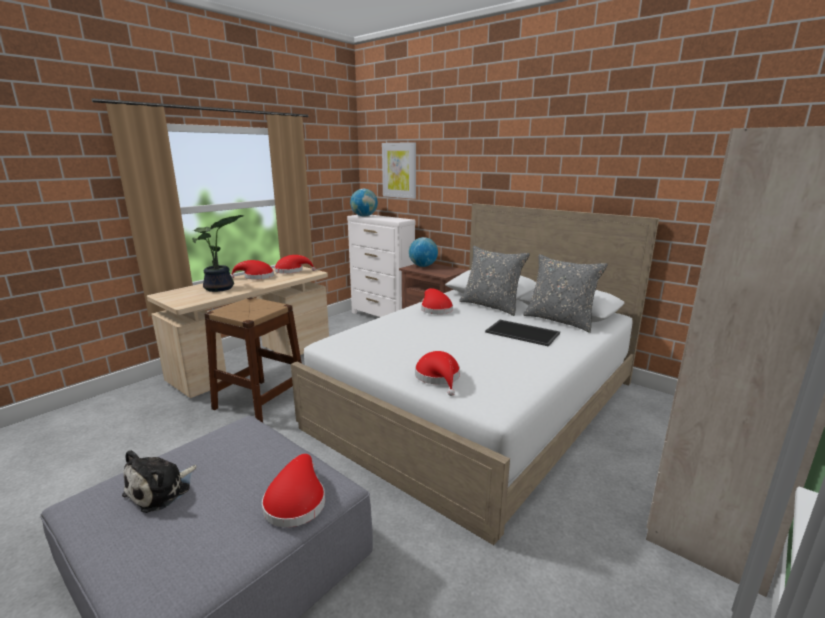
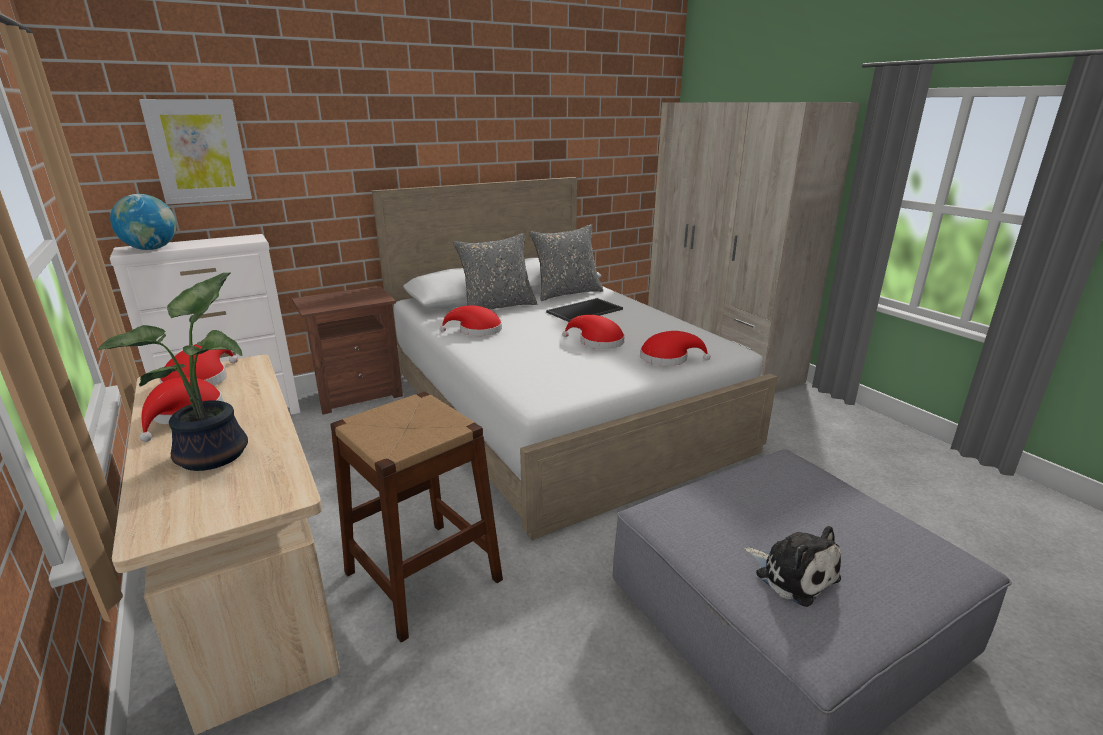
camera: 70 degrees left, 5 degrees up
red hat [262,454,325,527] -> red hat moved to [562,315,625,349]
globe [409,237,438,267] -> none

